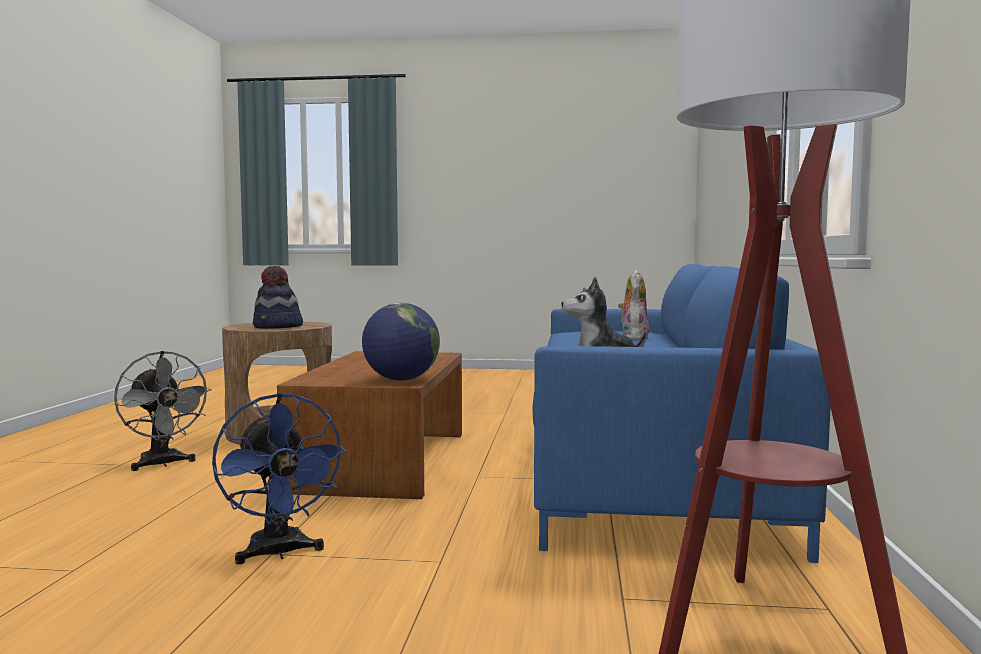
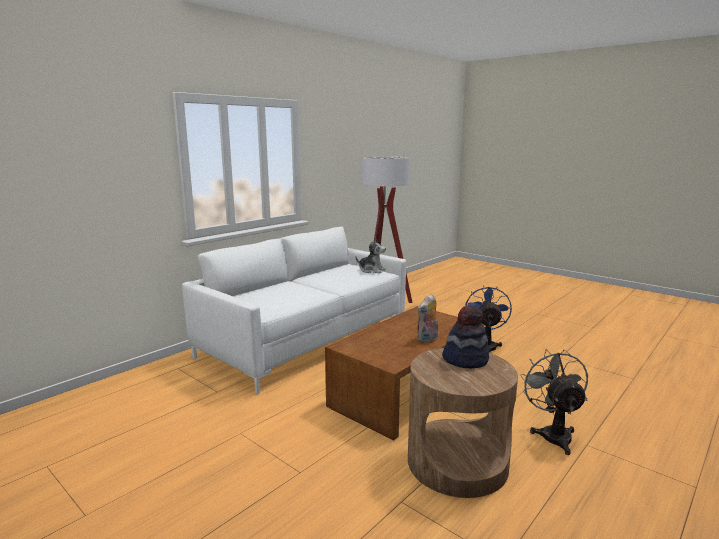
camera: 145 degrees left, 10 degrees up
globe [362,303,440,381] -> none
blue sofa [532,264,831,563] -> white sofa [182,227,406,394]
plush toy [618,270,649,339] -> plush toy moved to [417,294,438,342]

